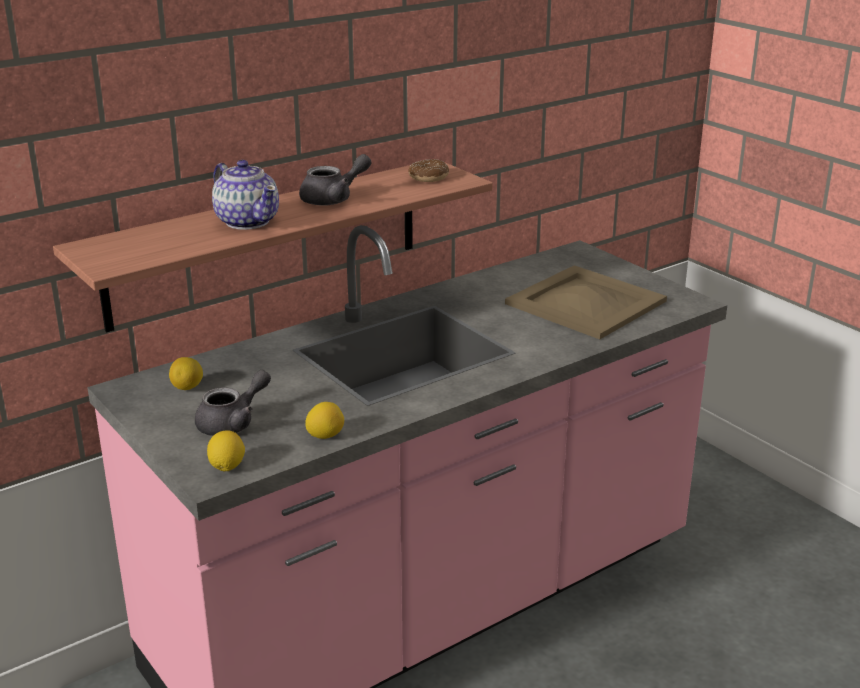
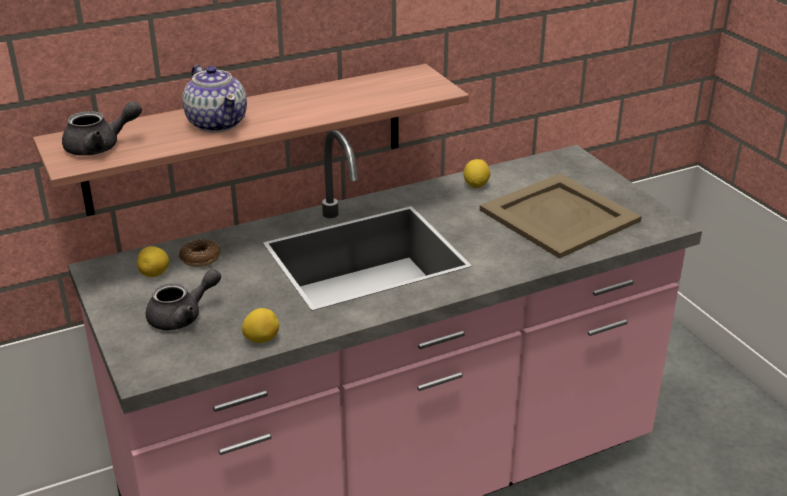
camera: 10 degrees right, 5 degrees up
lemon [207,431,245,471] -> lemon moved to [464,159,490,188]
grey teapot [299,154,371,206] -> grey teapot moved to [62,101,142,156]
donut [408,159,449,182] -> donut moved to [179,239,221,267]

